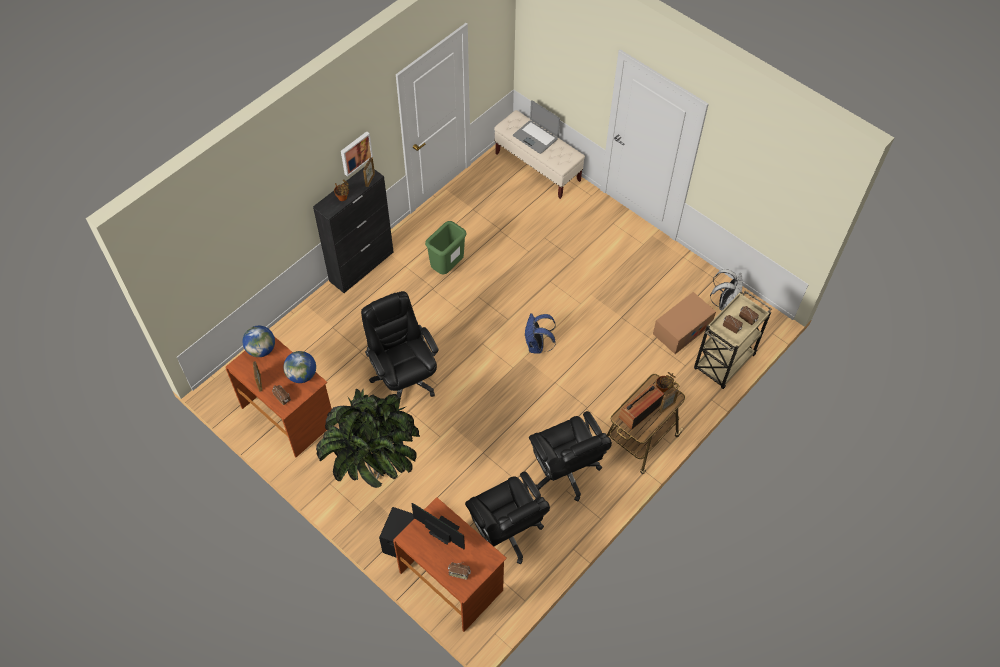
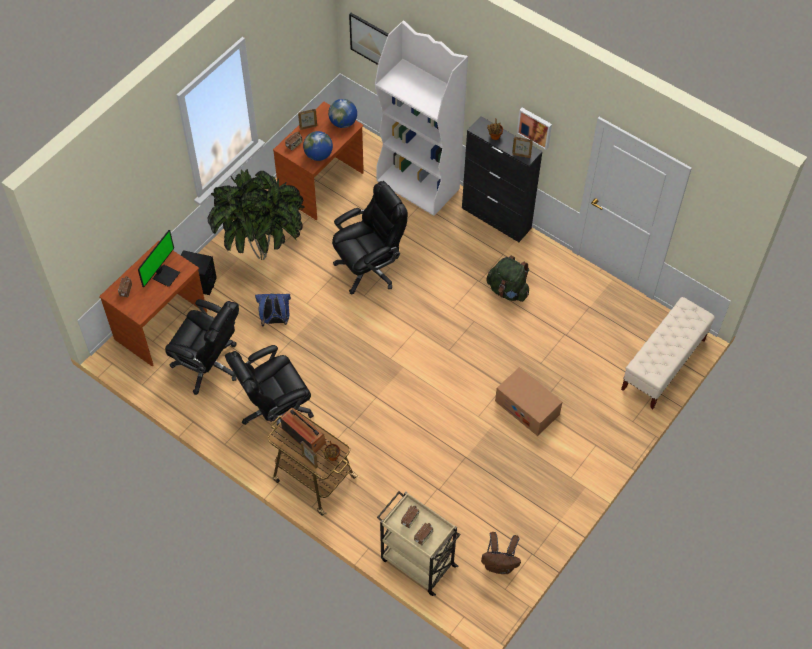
camera: 85 degrees right, 0 degrees up
green trash can [425,221,467,274] -> green backpack [486,256,529,302]
black office chair [465,472,550,564] -> black office chair turned 120 degrees counterclockwise [165,299,239,395]
laptop [513,100,560,154] -> none
blue backpack [524,313,556,354] -> blue backpack moved to [255,293,291,327]
cardboard box [653,292,716,354] -> cardboard box moved to [495,367,562,436]
white backpack [710,269,743,310] -> brown backpack [481,532,521,574]
none -> picture [349,13,388,65]
none -> white bookcase [375,21,468,216]

